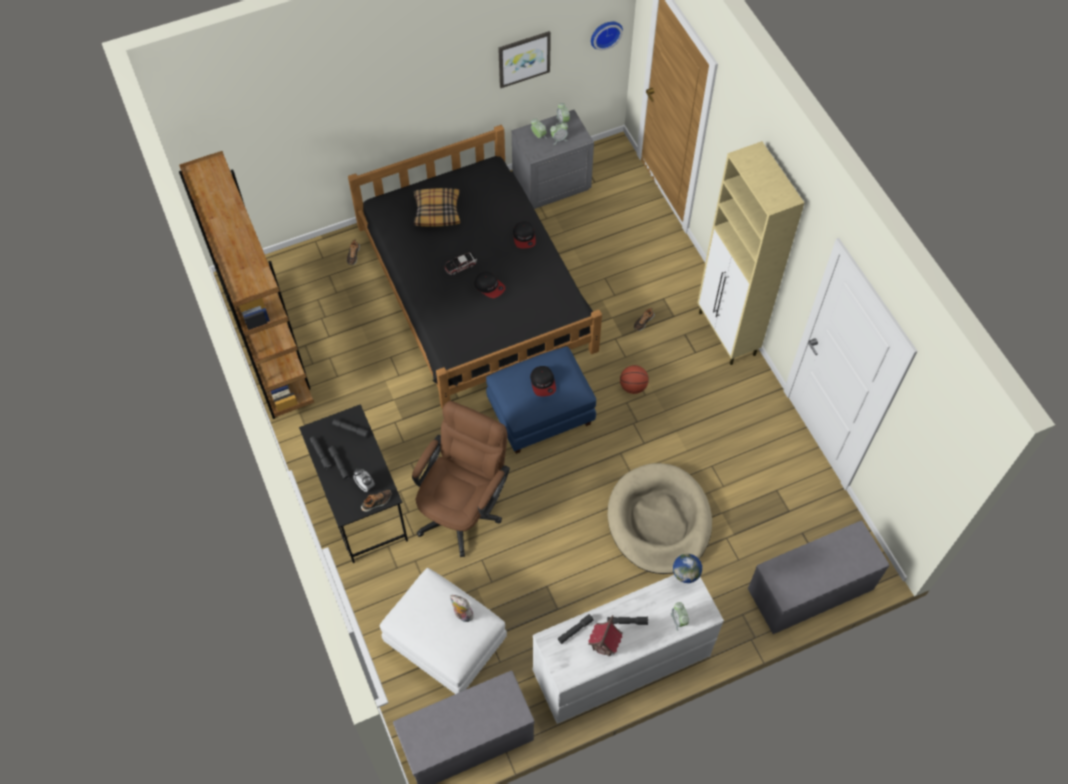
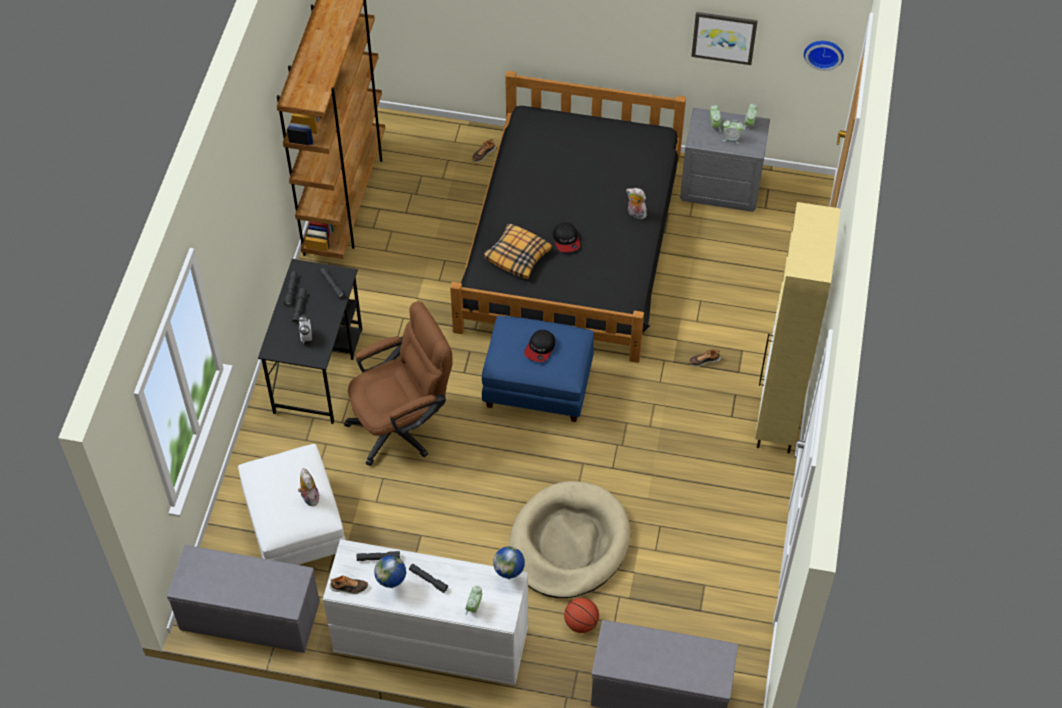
camera: 35 degrees right, 5 degrees down
shoe [361,490,392,512] -> shoe moved to [330,575,368,594]
pillow [414,188,460,227] -> pillow moved to [483,224,552,279]
toy car [445,251,477,275] -> none
cap [513,221,536,248] -> plush toy [626,188,647,219]
toy house [588,615,622,657] -> globe [374,555,406,588]
basketball [620,365,649,394] -> basketball moved to [564,598,599,633]

